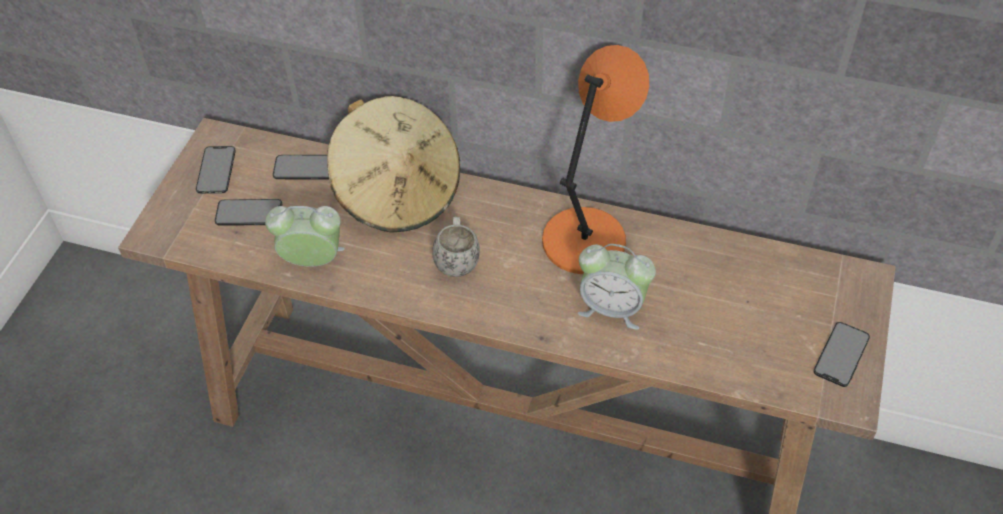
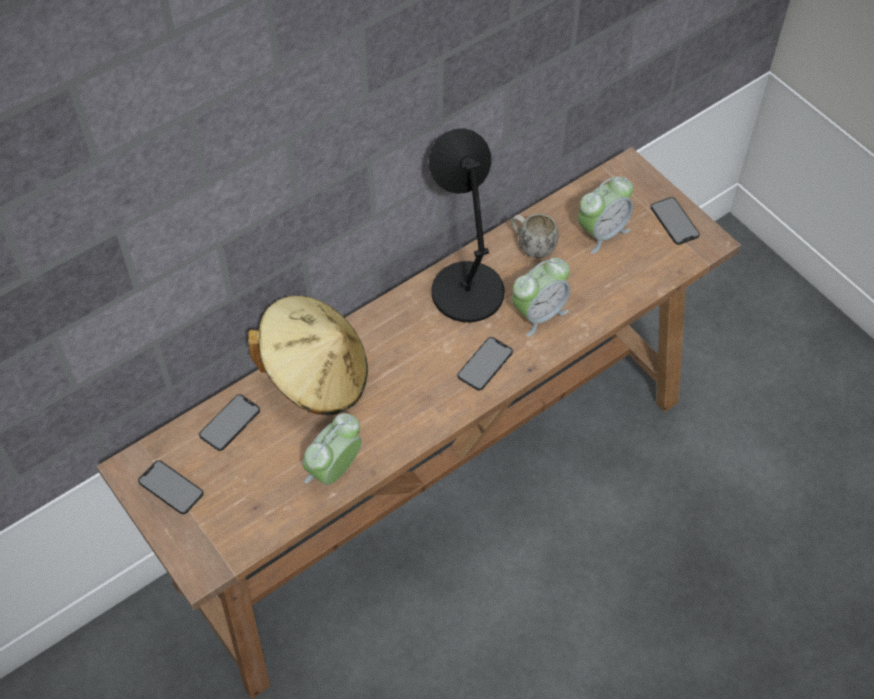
camera: 55 degrees left, 5 degrees up
phone [215,199,282,226] -> phone moved to [457,337,513,391]
white mug [432,217,480,277] -> white mug moved to [511,214,559,258]
orange table lamp [542,45,649,274] -> black table lamp [429,128,505,322]
none -> alarm clock [578,176,634,254]

